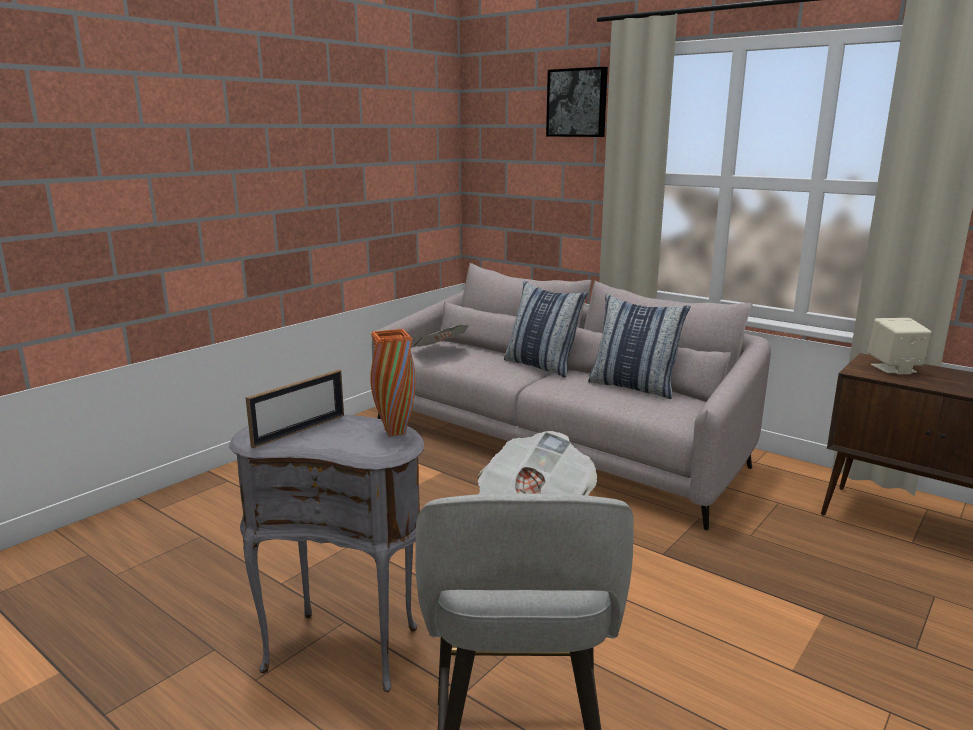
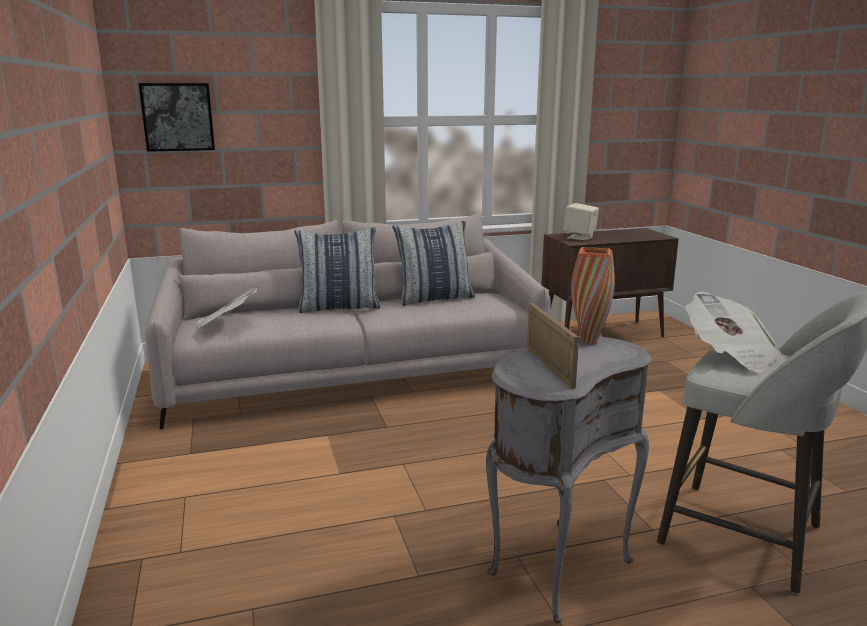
camera: 55 degrees left, 0 degrees up
picture [546,67,608,137] -> picture moved to [139,83,215,152]

